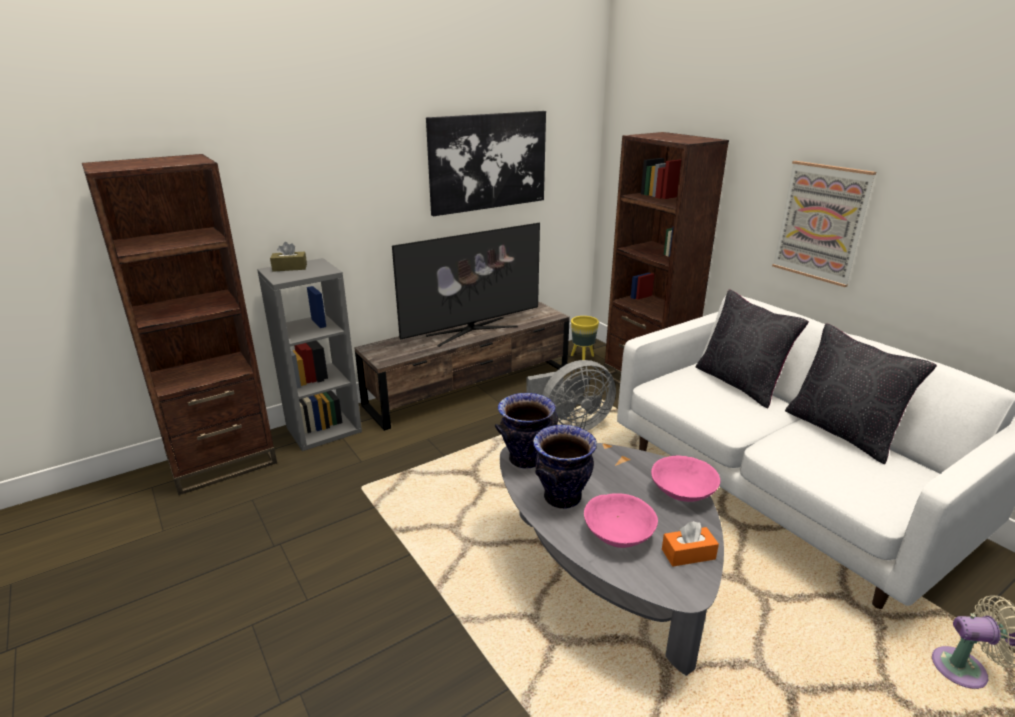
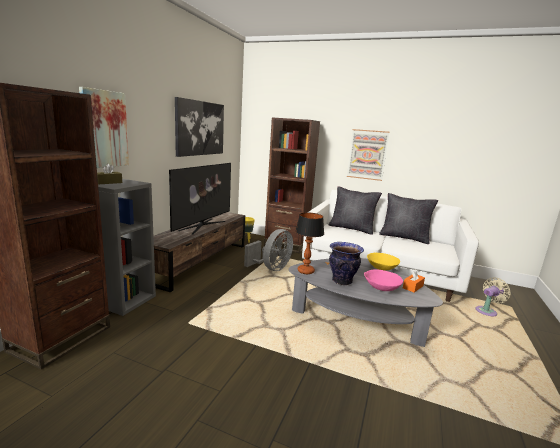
camera: 35 degrees left, 10 degrees down
vase [495,393,558,468] -> table lamp [295,213,324,274]
pink bowl [651,456,720,502] -> yellow bowl [367,253,400,270]
none -> picture [79,87,129,168]

